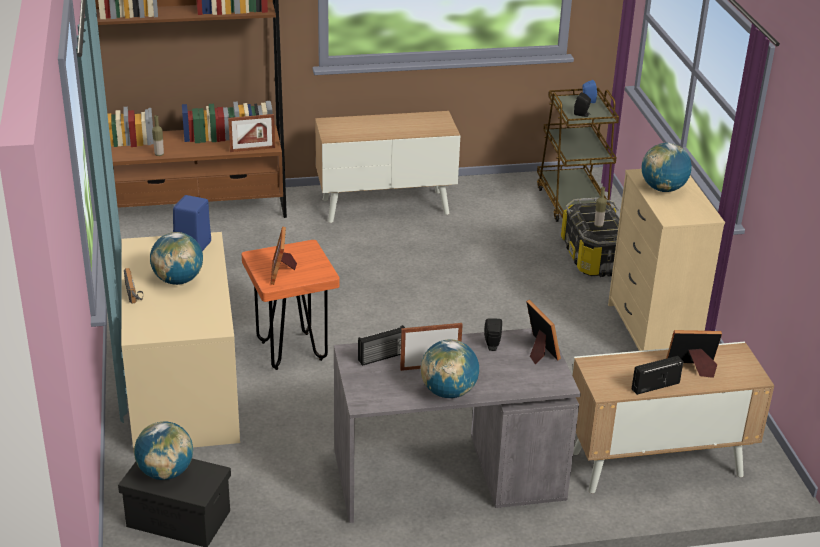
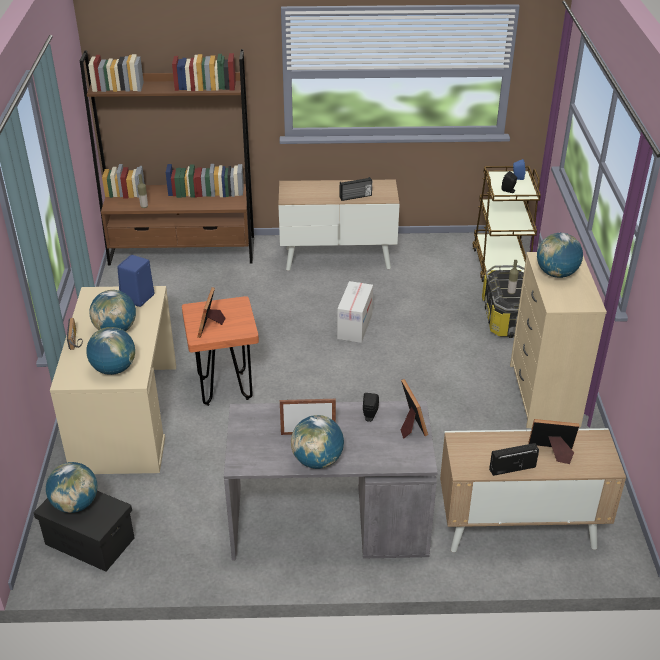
camera: 10 degrees right, 5 degrees up
picture frame [228,114,275,152] -> none
radio [358,325,405,366] -> radio moved to [340,177,372,201]
none -> globe [86,327,135,375]
none -> cardboard box [337,281,373,343]

